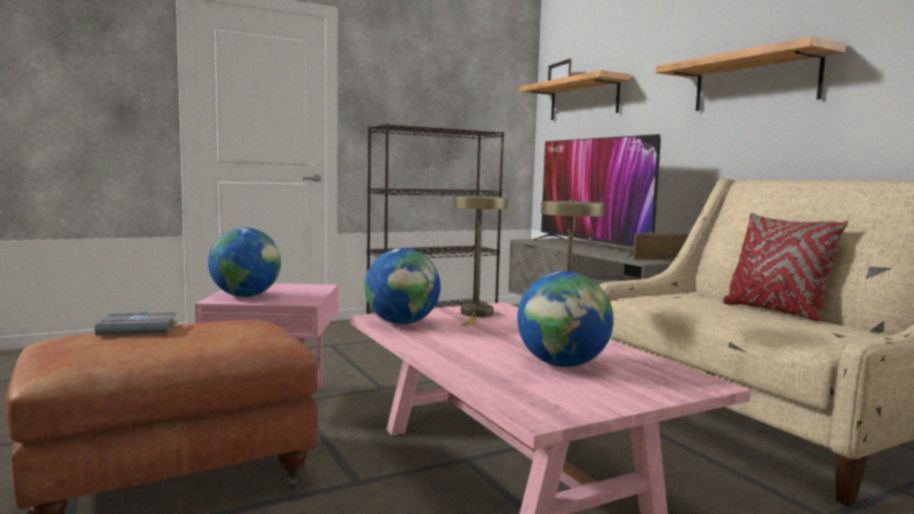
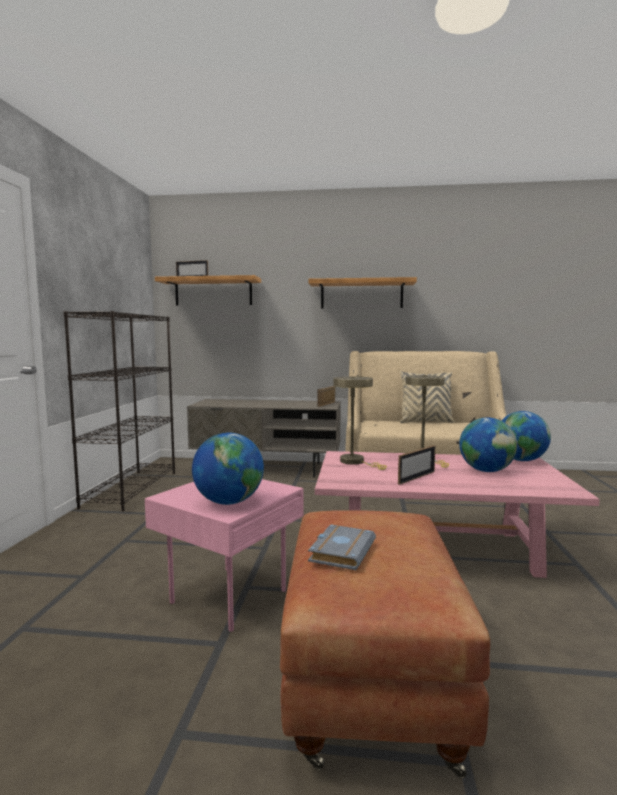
camera: 55 degrees left, 0 degrees up
globe [365,248,441,324] -> globe moved to [501,411,551,461]
television [532,134,661,258] -> none
red pillow [722,213,848,322] -> beige pillow [400,371,455,423]
none -> picture frame [398,445,435,485]

